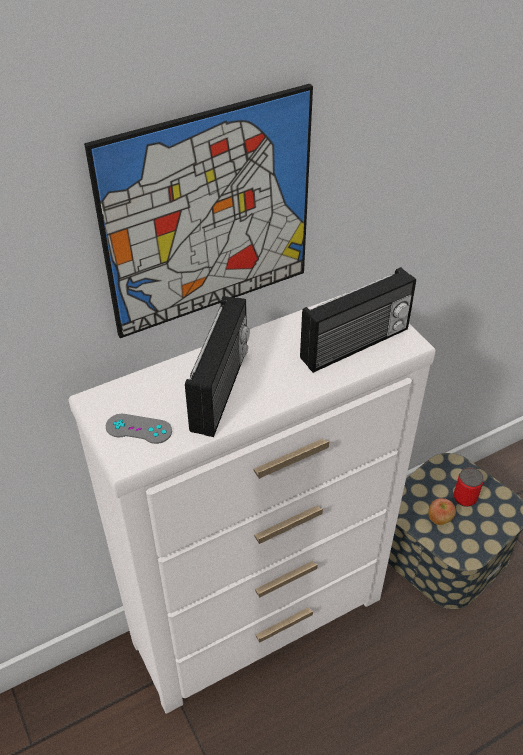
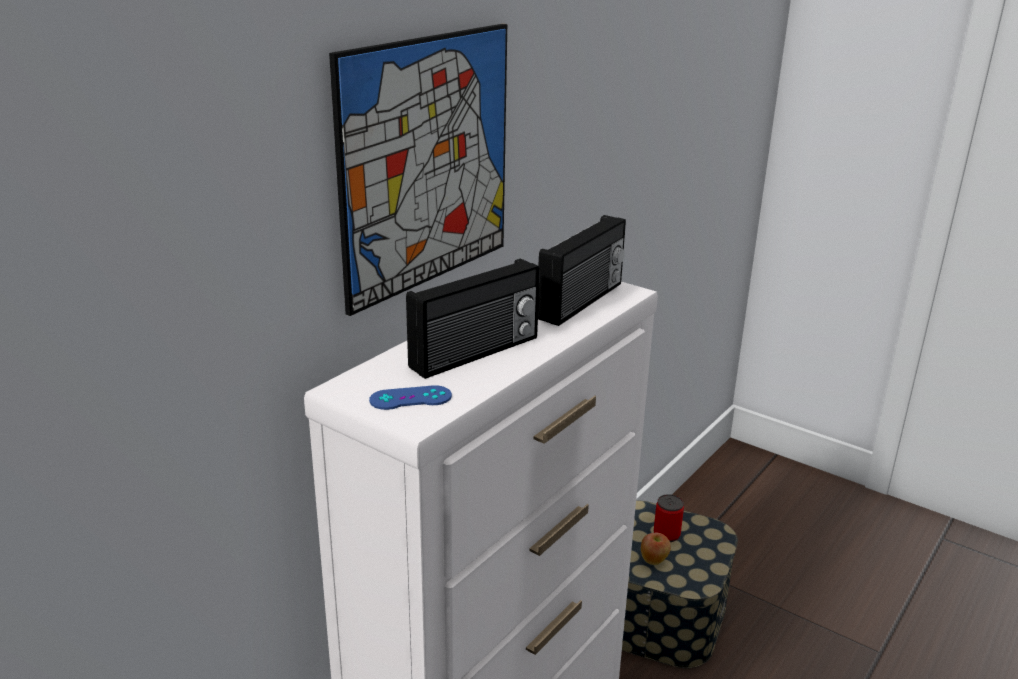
camera: 25 degrees left, 20 degrees down
grey game controller [106,414,172,444] -> blue game controller [369,385,452,410]
radio [185,296,250,437] -> radio turned 60 degrees clockwise [406,259,540,379]

